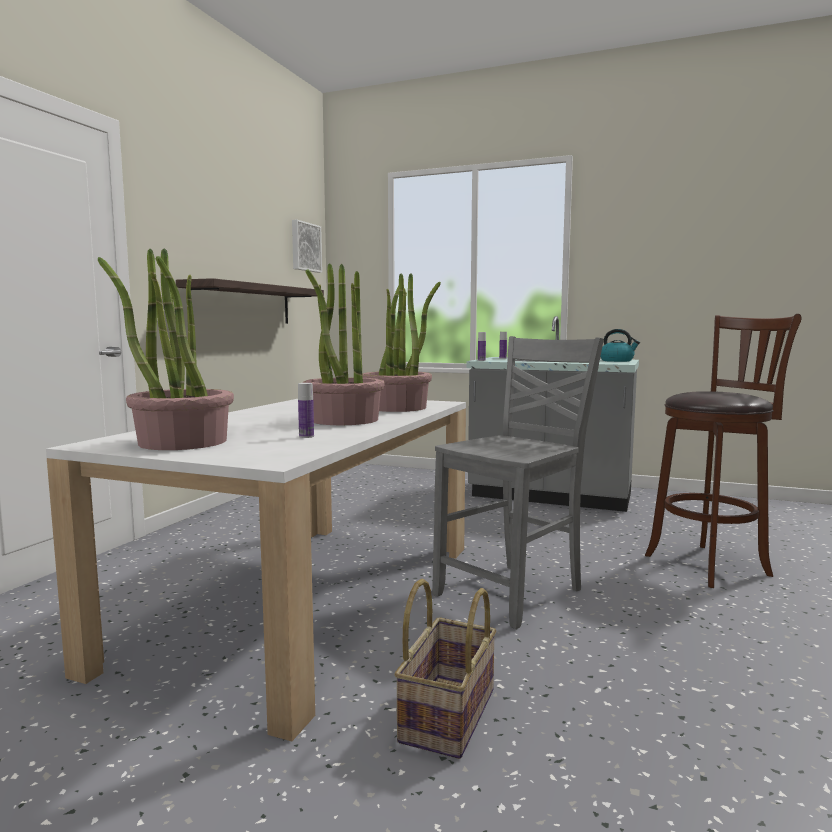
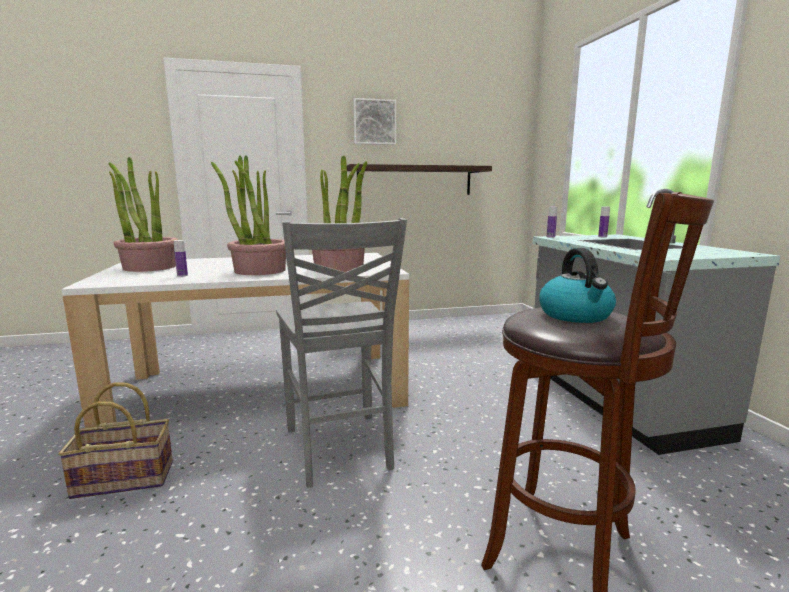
camera: 55 degrees right, 5 degrees up
picture [292,219,322,273] -> picture moved to [353,98,396,145]
grey chair [432,336,604,629] -> grey chair turned 60 degrees clockwise [276,218,407,487]
kettle [600,329,640,362] -> kettle moved to [539,248,616,323]

